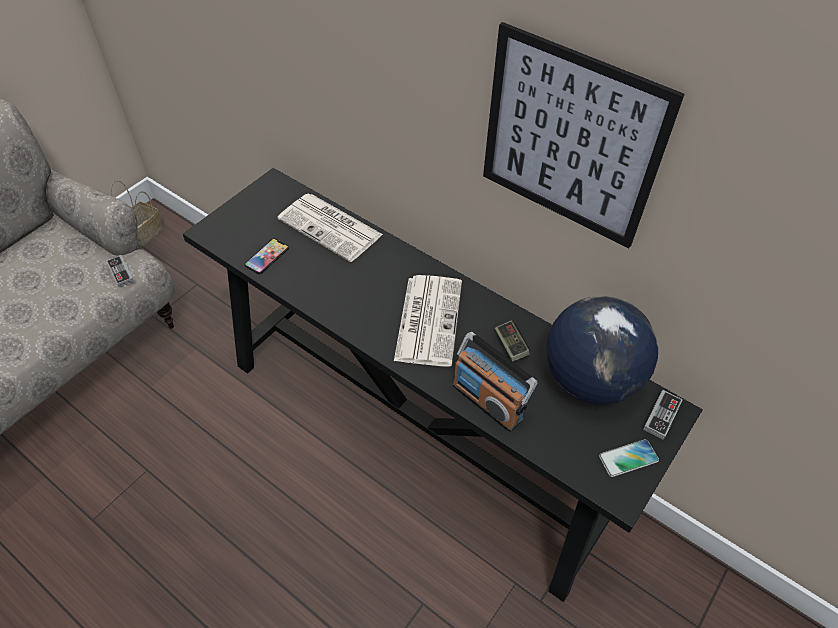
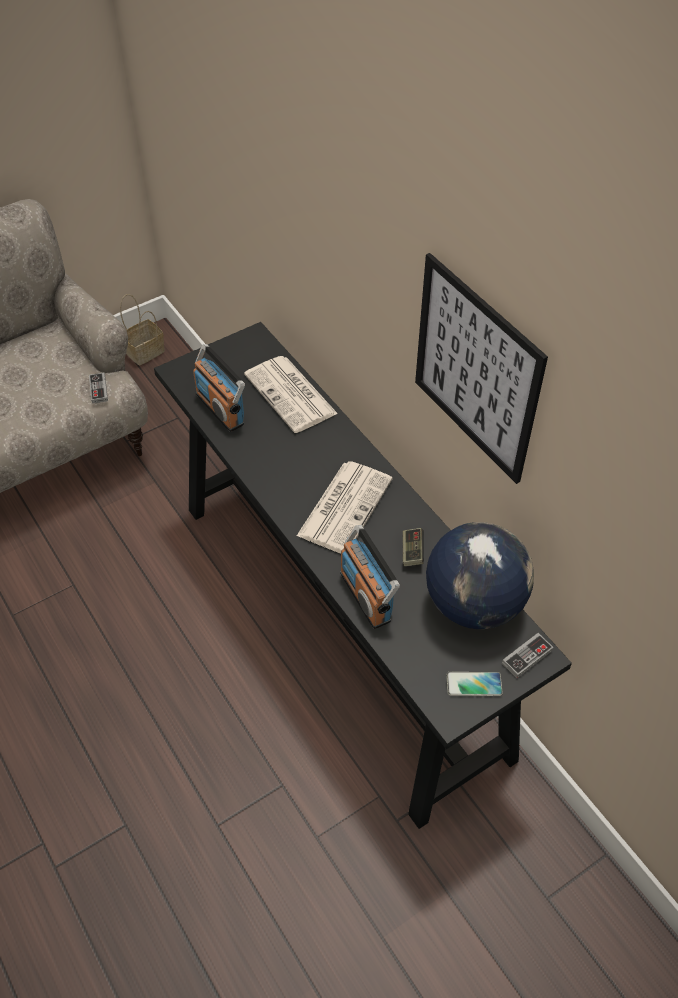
camera: 20 degrees right, 0 degrees up
phone [244,238,289,274] -> radio [193,344,245,432]

